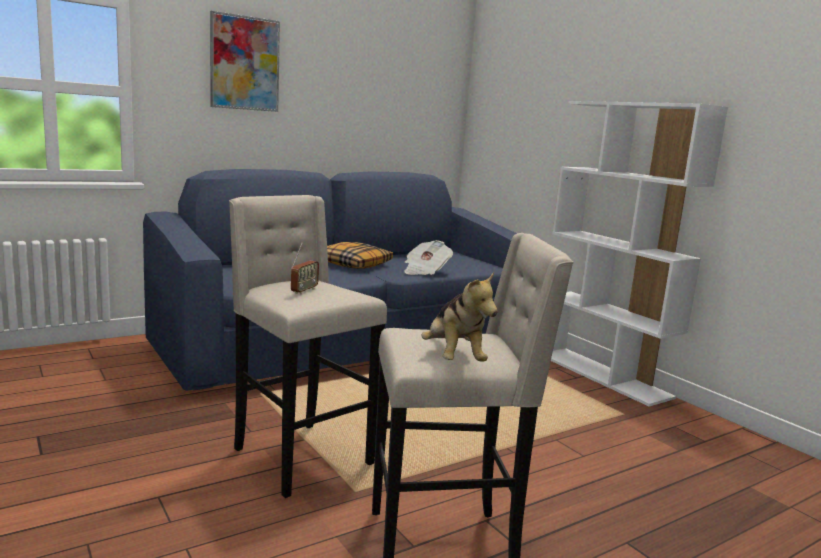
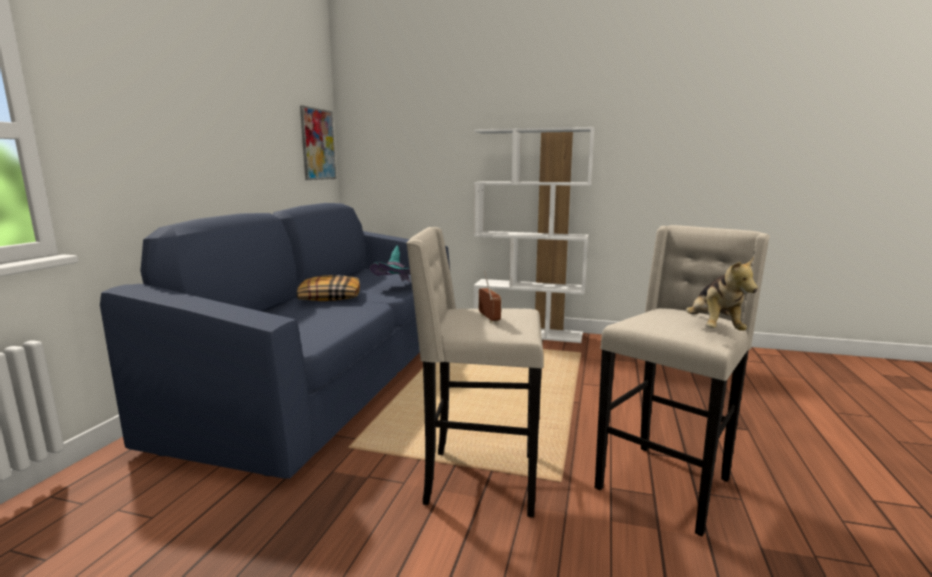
camera: 40 degrees left, 0 degrees up
picture [210,11,280,112] -> picture moved to [300,105,336,180]
newspaper [404,240,453,275] -> turquoise hat [370,246,410,282]
plush toy [421,272,498,362] -> plush toy turned 60 degrees clockwise [686,257,758,331]

